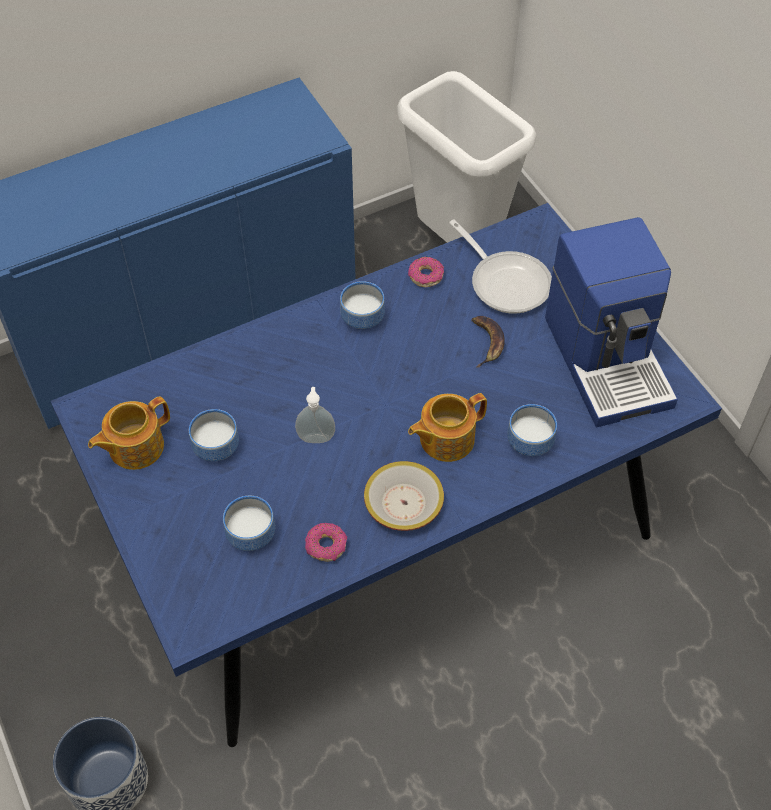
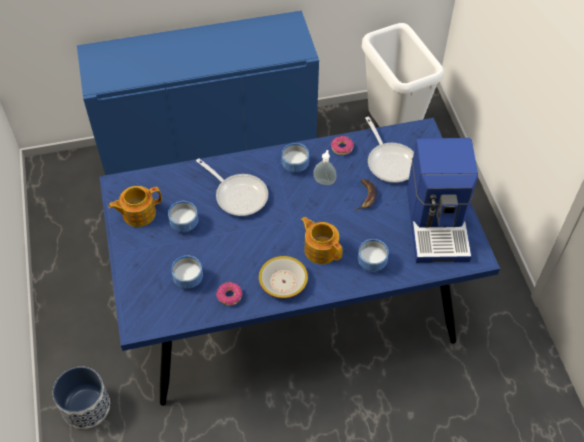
camera: 15 degrees right, 0 degrees up
soap dispenser [295,387,335,443] -> soap dispenser moved to [313,150,336,185]
teapot [408,393,487,462] -> teapot turned 60 degrees clockwise [301,217,343,264]
none -> frying pan [196,158,268,216]

